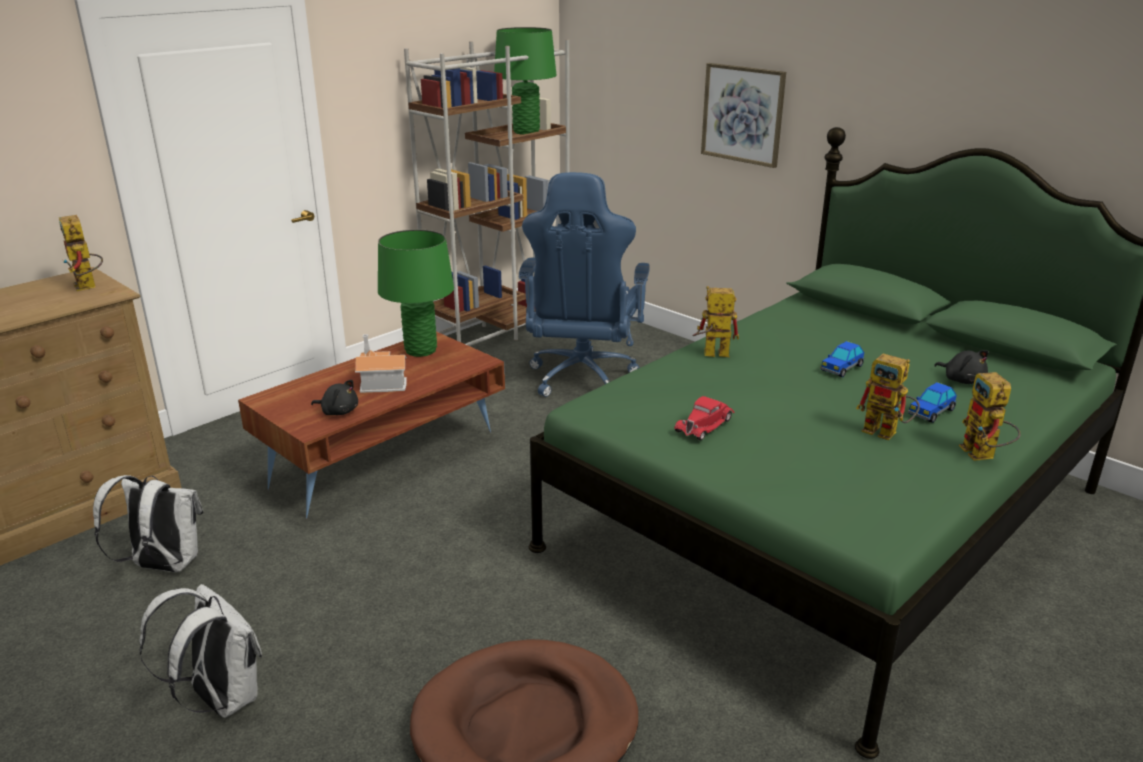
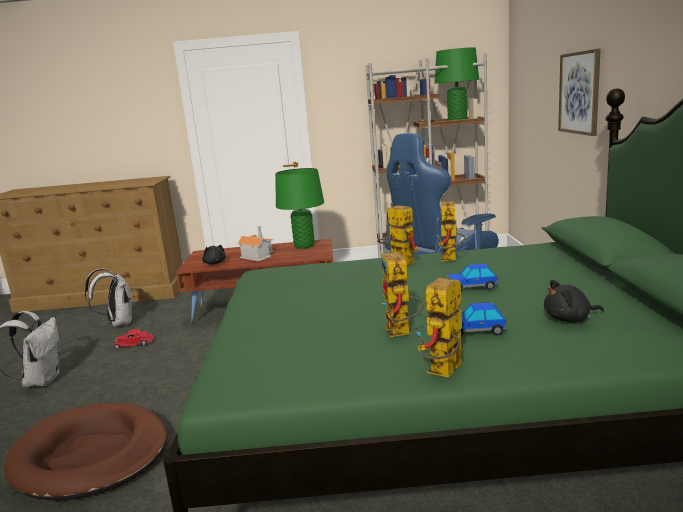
camera: 45 degrees right, 10 degrees down
toy robot [59,215,103,291] -> toy robot moved to [436,201,465,261]
red toy car [674,396,735,441] -> red toy car moved to [113,329,154,349]
black plush toy [934,350,989,384] -> black plush toy turned 75 degrees clockwise [544,280,604,322]

